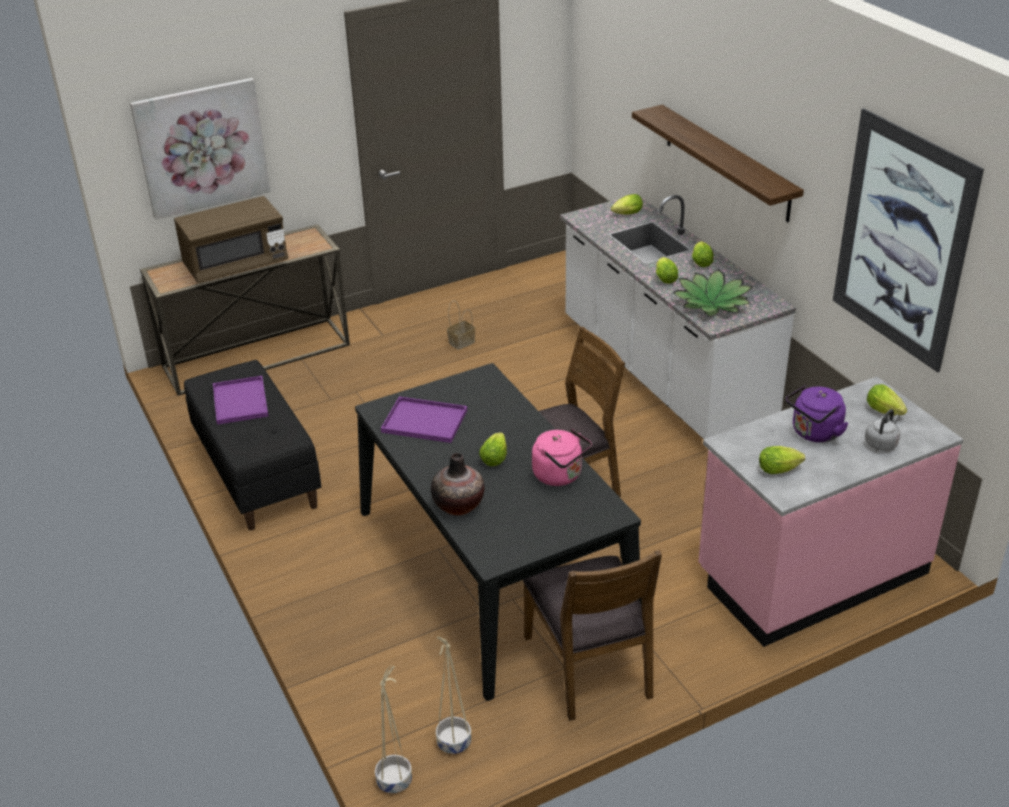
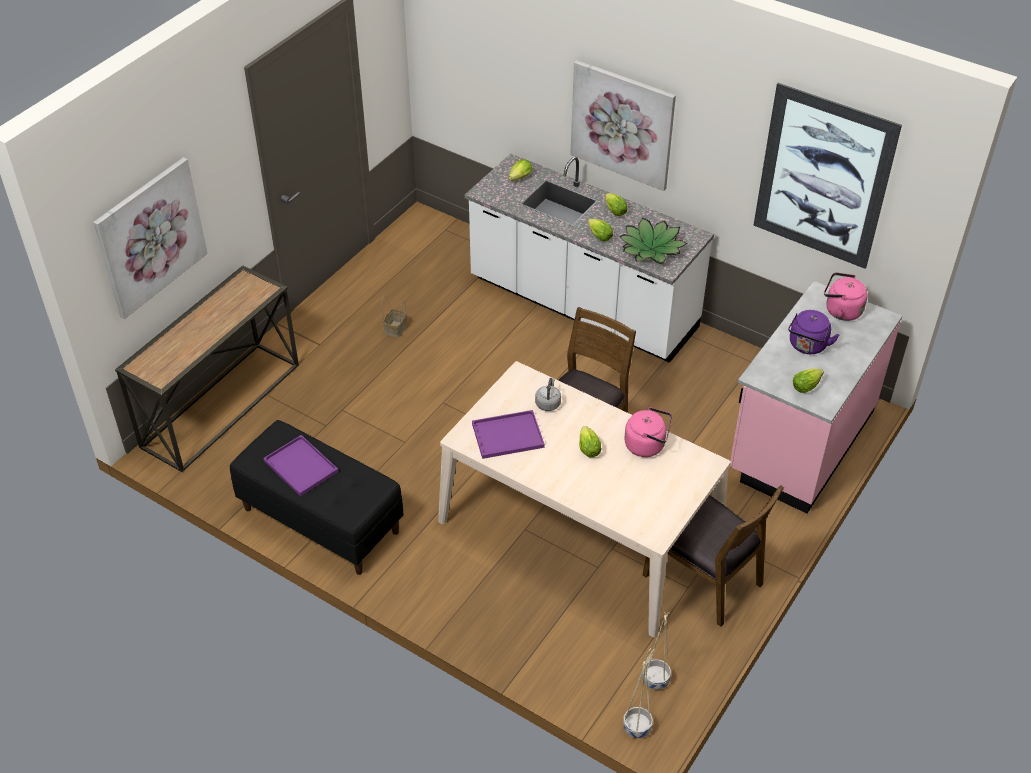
camera: 30 degrees left, 10 degrees up
brown microwave [174,196,289,283] -> none
black dining table [355,363,642,701] -> beige dining table [438,361,731,637]
vase [431,453,484,515] -> none
shelf [632,105,804,222] -> picture [570,60,676,191]
grey kettle [865,409,900,451] -> grey kettle moved to [535,378,561,411]
lettuce [867,384,907,415] -> pink kettle [824,272,868,321]

